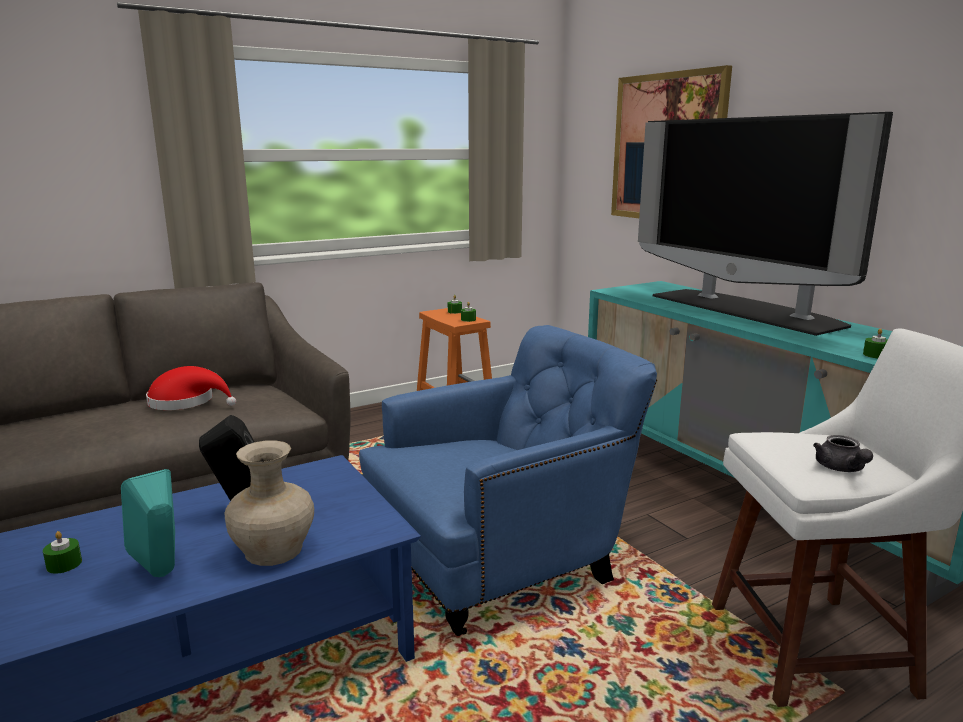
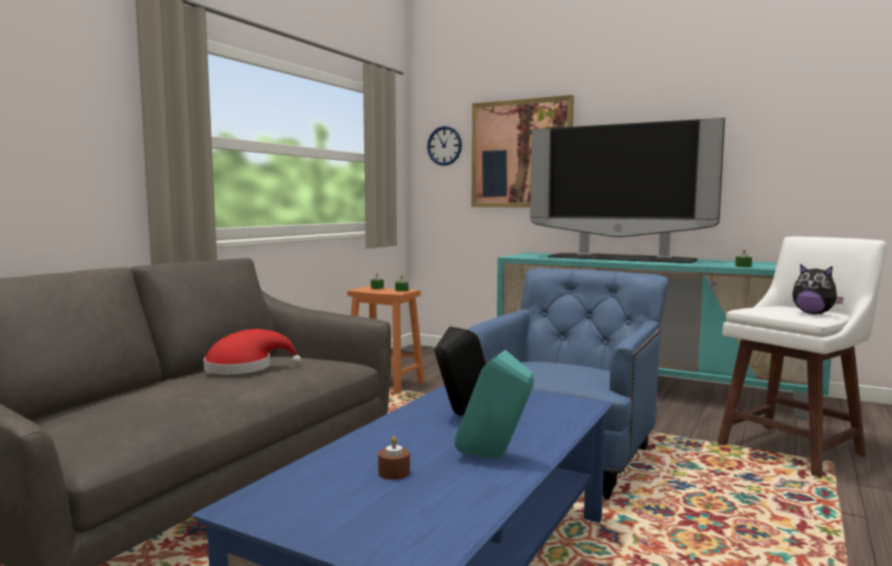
camera: 30 degrees left, 10 degrees down
green candle [43,531,82,574] -> brown candle [378,436,410,480]
beige vase [225,440,314,566] -> none
grey teapot [813,435,873,472] -> plush toy [792,264,844,314]
none -> wall clock [427,126,462,166]

